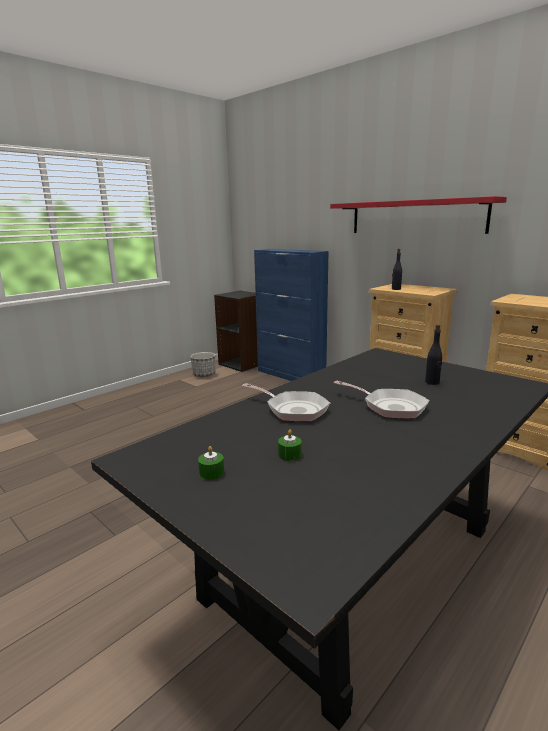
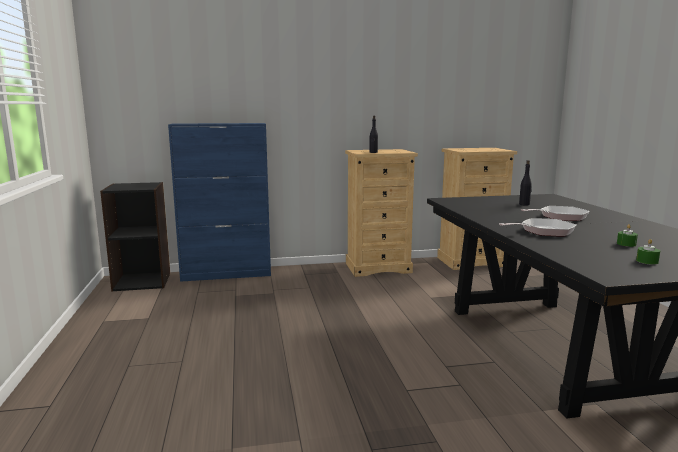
camera: 55 degrees left, 5 degrees down
planter [190,352,215,377] -> none
red shelf [330,196,507,234] -> none

